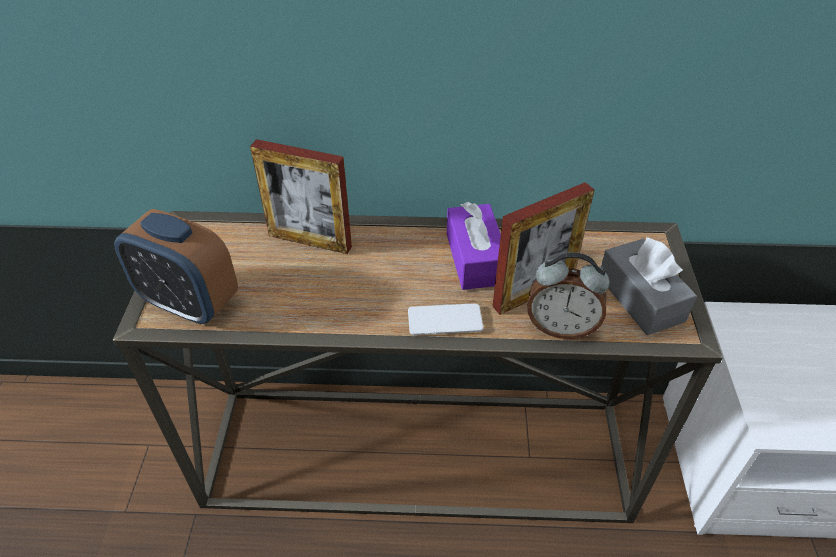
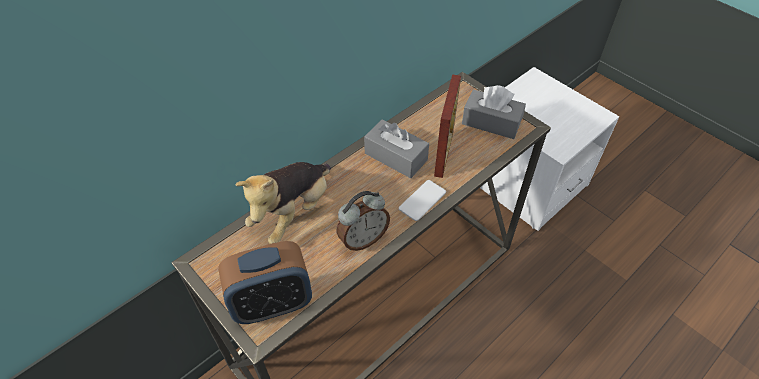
camera: 45 degrees left, 5 degrees up
picture frame [250,139,352,254] -> plush toy [236,162,331,244]
purple tissue box [447,202,501,290] -> grey tissue box [364,119,429,178]
alarm clock [528,252,609,339] -> alarm clock moved to [336,191,390,251]

